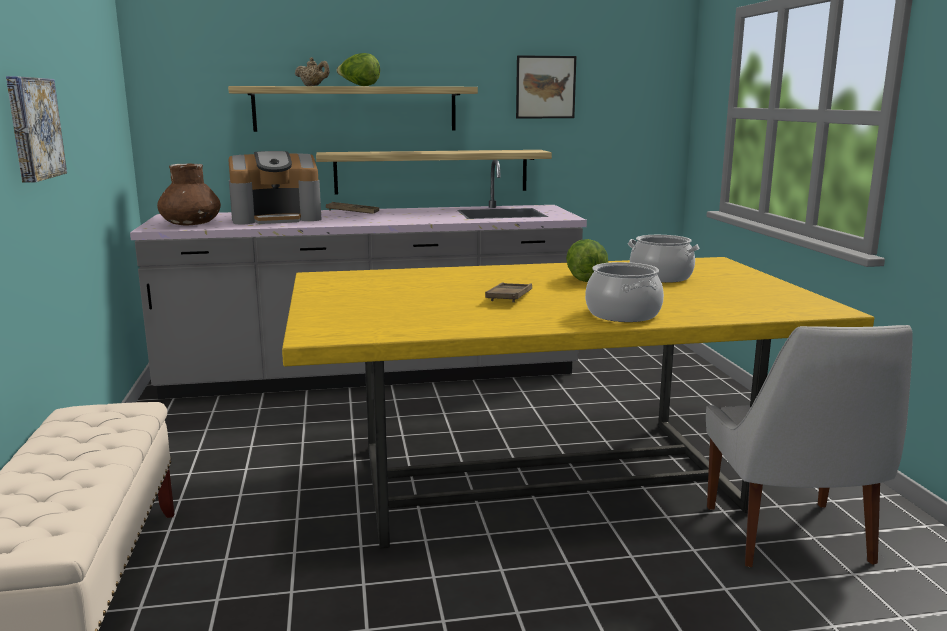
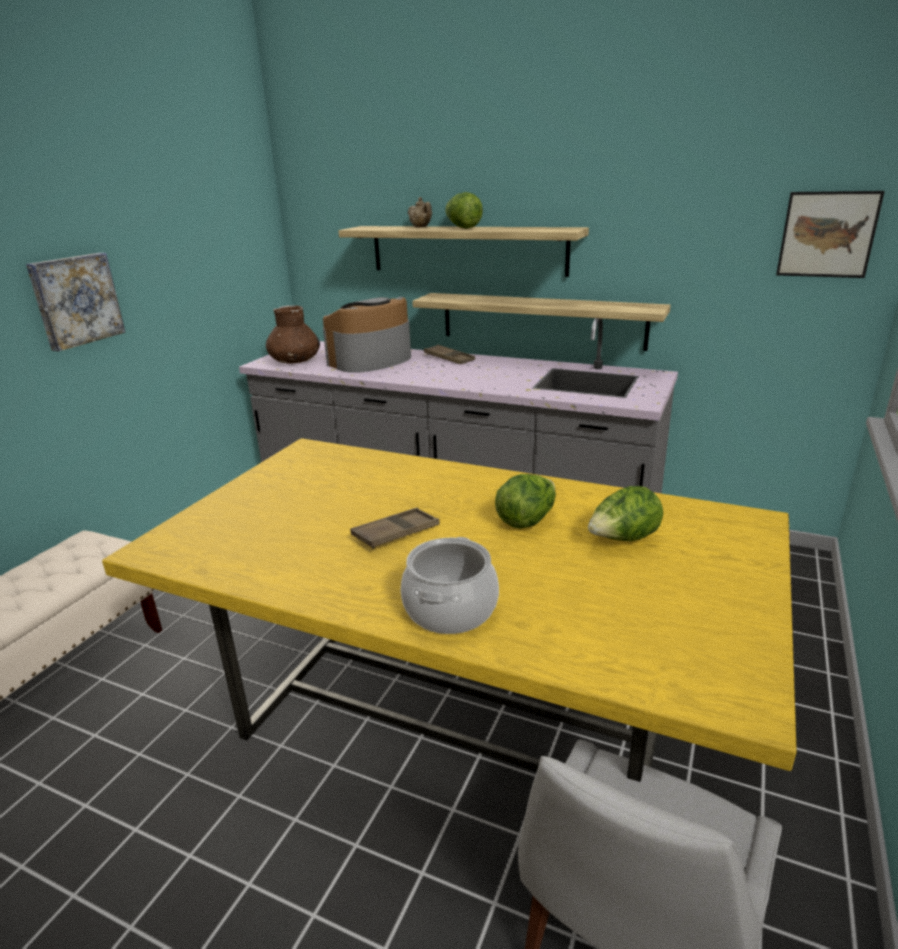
camera: 35 degrees right, 10 degrees up
coffee machine [228,151,321,224] -> coffee machine turned 120 degrees clockwise [323,297,411,373]
picture [516,55,576,118] -> picture moved to [776,191,885,278]
cooking pot [628,235,700,283] -> lettuce [588,486,663,541]

